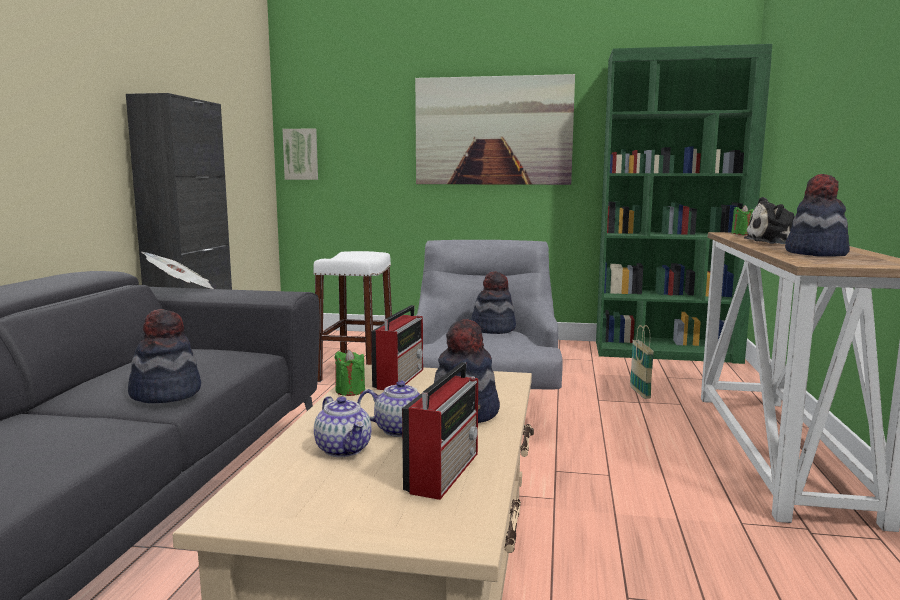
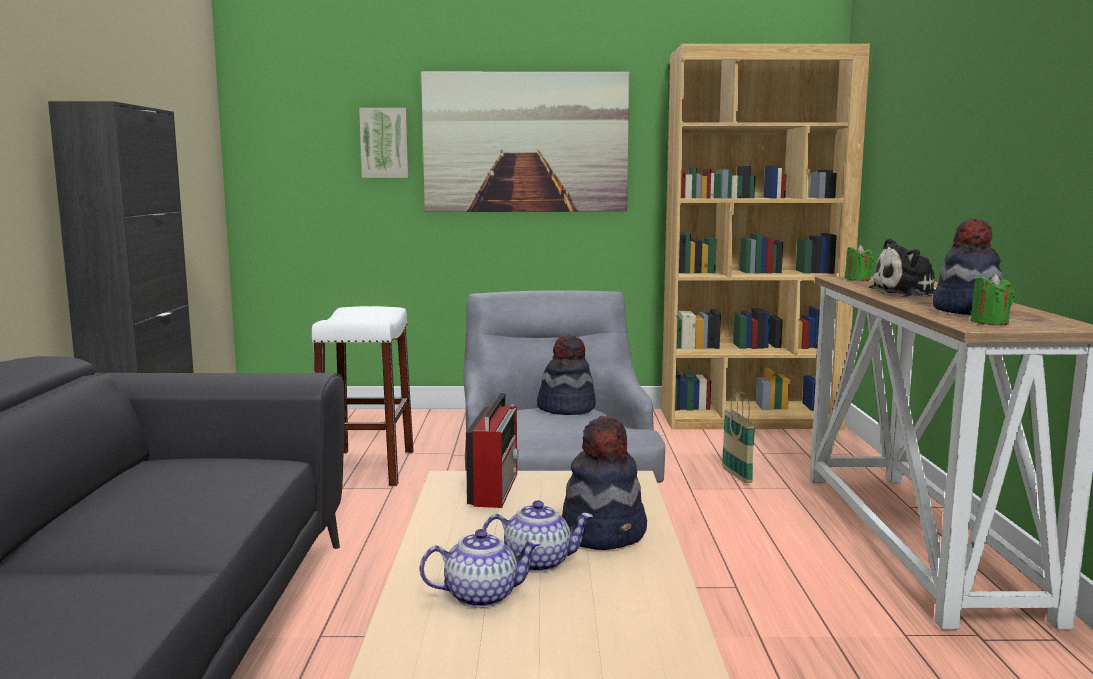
camera: 10 degrees left, 0 degrees up
hat [128,309,201,403] -> none
newspaper [142,252,214,289] -> none
picture [282,128,318,180] -> picture moved to [359,108,409,178]
teapot [314,396,372,457] -> teapot turned 60 degrees counterclockwise [420,529,540,608]
green candle [334,349,365,396] -> green candle moved to [970,273,1015,325]
radio [402,362,478,500] -> none
green bookcase [596,44,772,364] -> brown bookcase [661,44,870,430]

